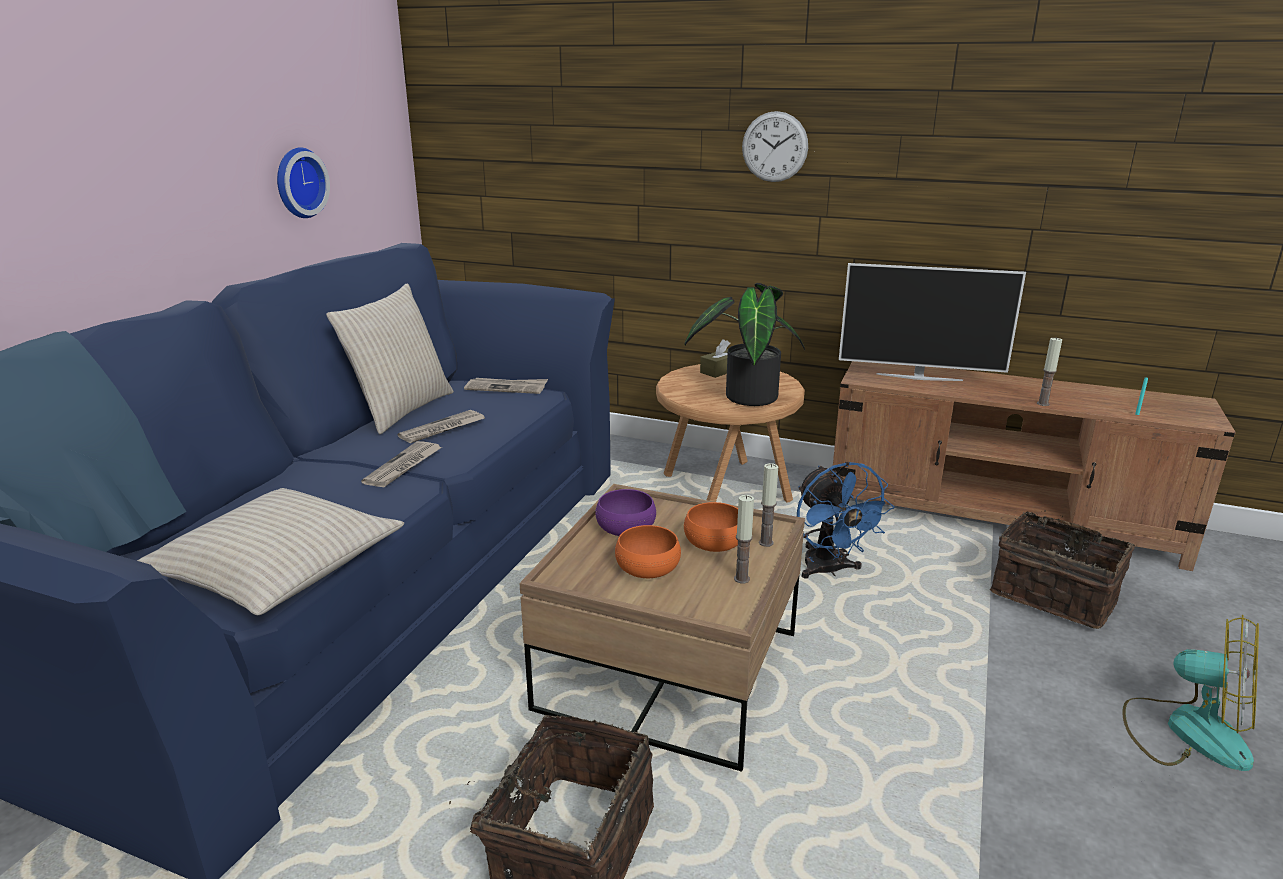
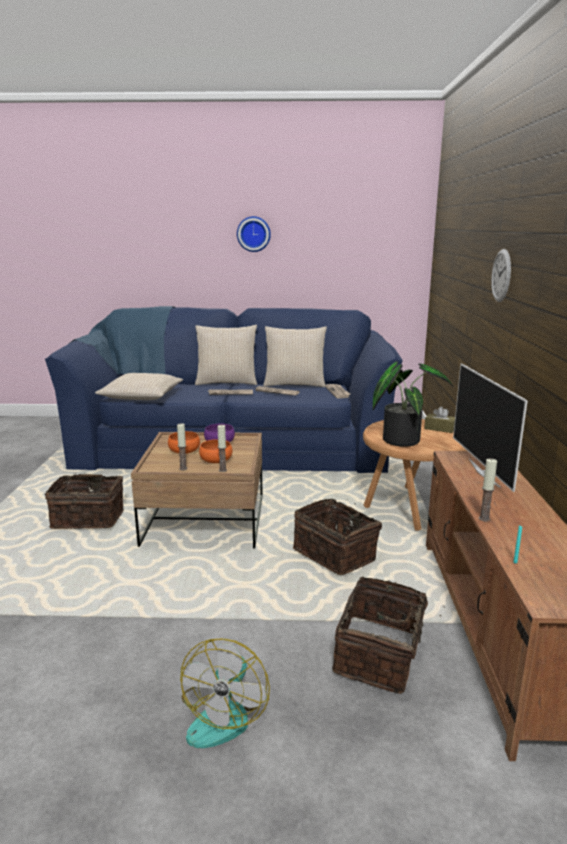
camera: 70 degrees right, 5 degrees down
wall clock [277,147,330,218] -> wall clock moved to [237,216,271,252]
blue fan [797,462,894,578] -> basket [293,499,382,575]
none -> beige pillow [195,325,257,385]

